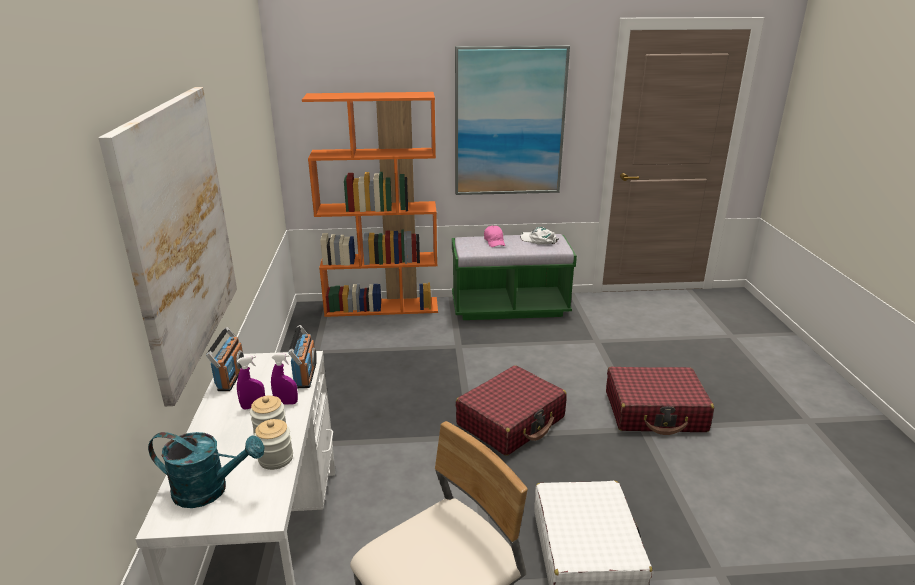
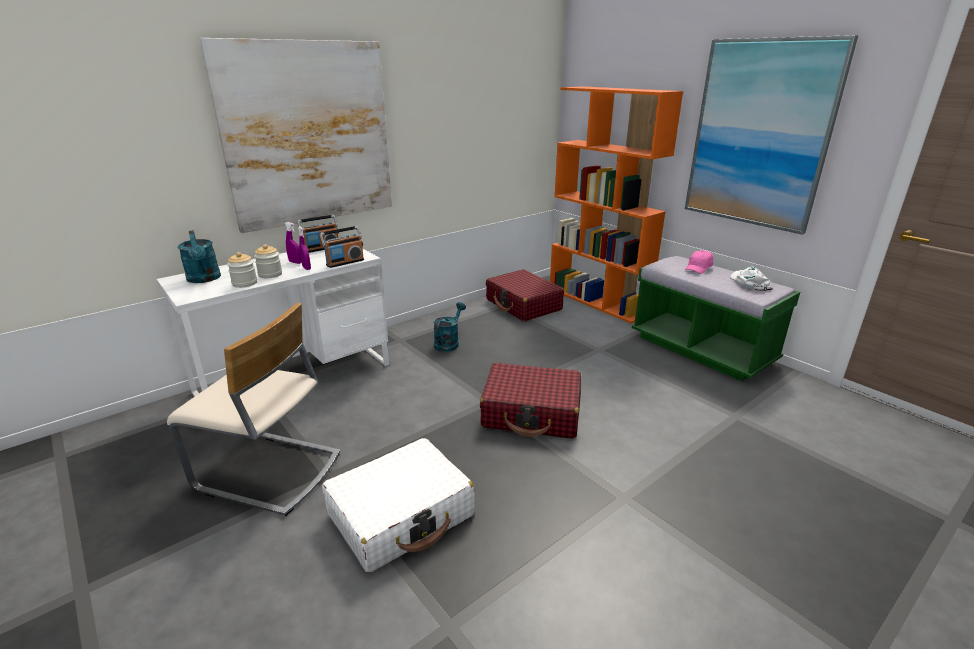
camera: 55 degrees right, 0 degrees up
red suitcase [606,367,714,435] -> red suitcase moved to [486,269,564,321]
none -> turquoise watering can [434,302,466,352]

